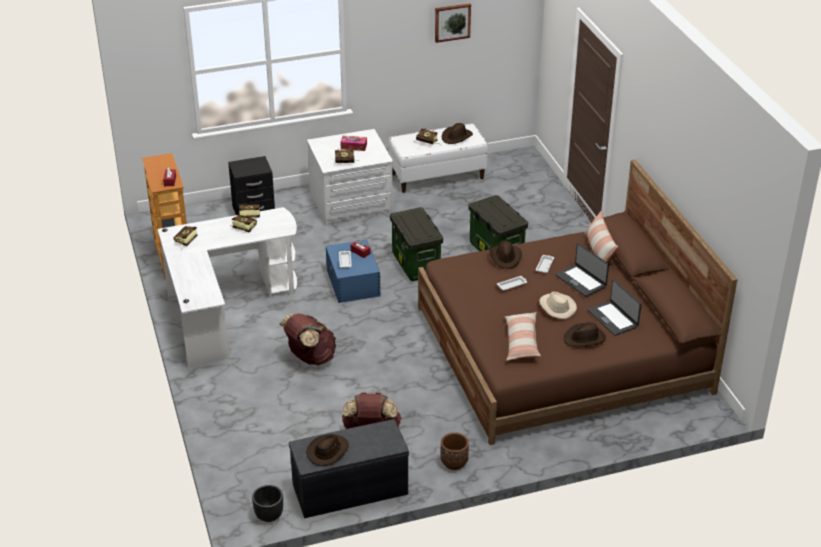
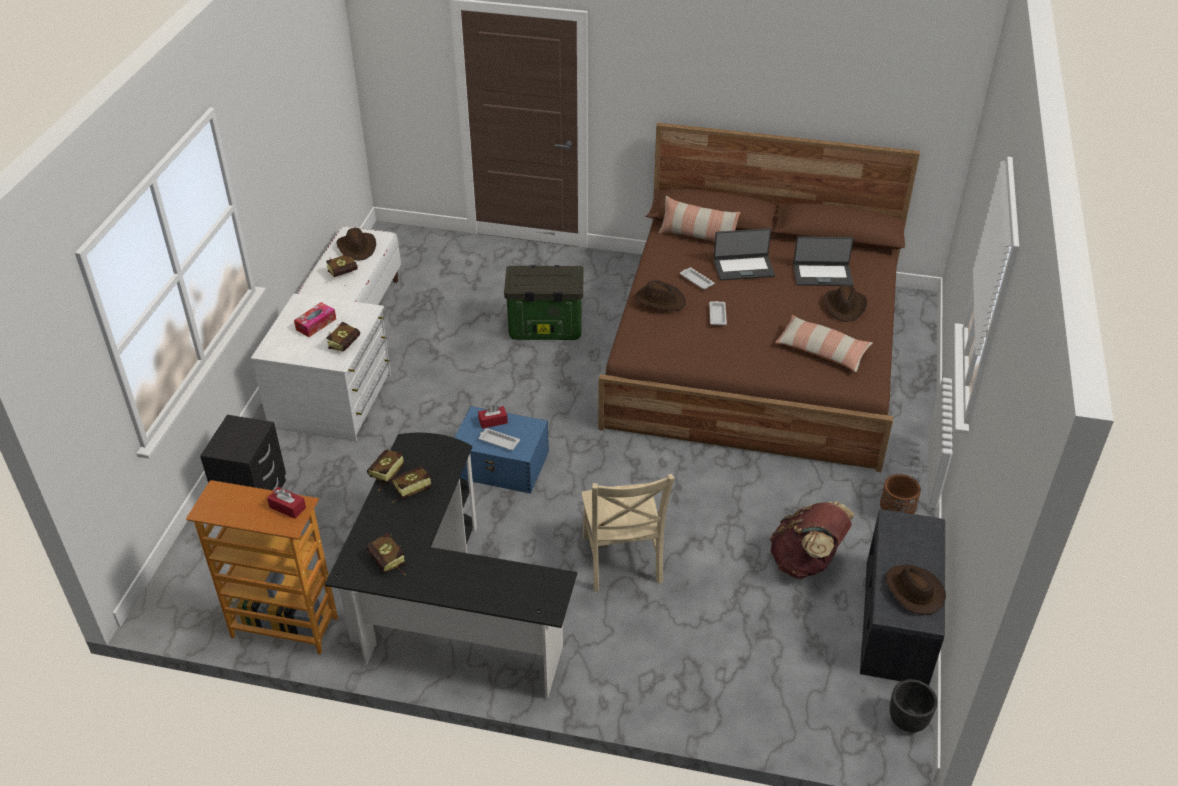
camera: 60 degrees left, 5 degrees up
white desk [158,207,297,367] -> black desk [325,433,577,699]
brown backpack [279,313,336,365] -> beige chair [581,474,674,592]
storage box [390,207,443,281] -> none
picture [435,3,471,43] -> none
beige hat [540,292,577,319] -> none

